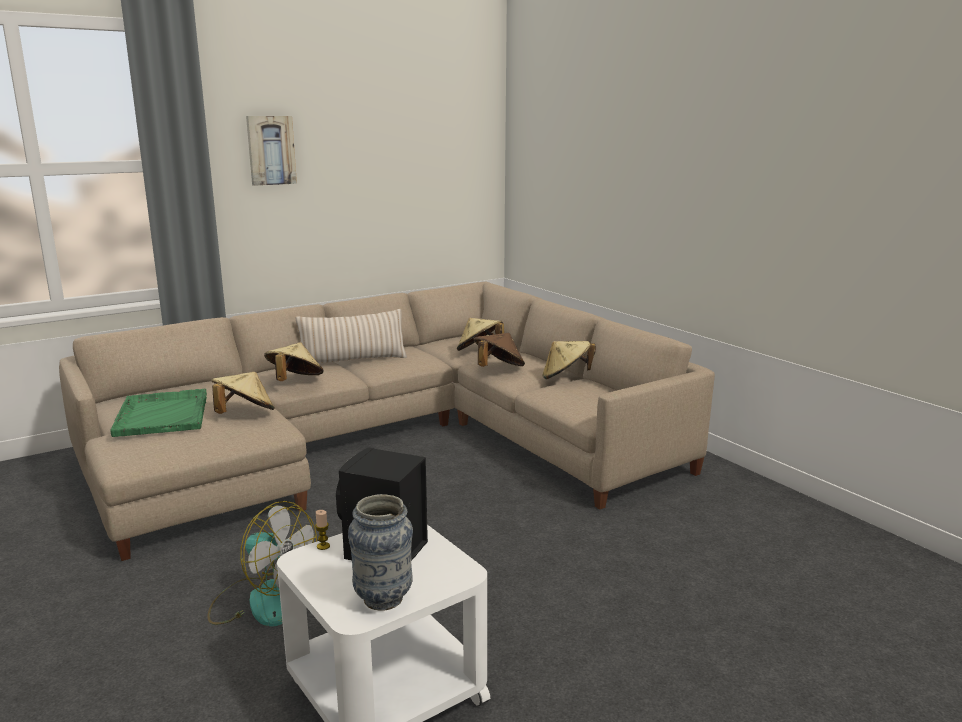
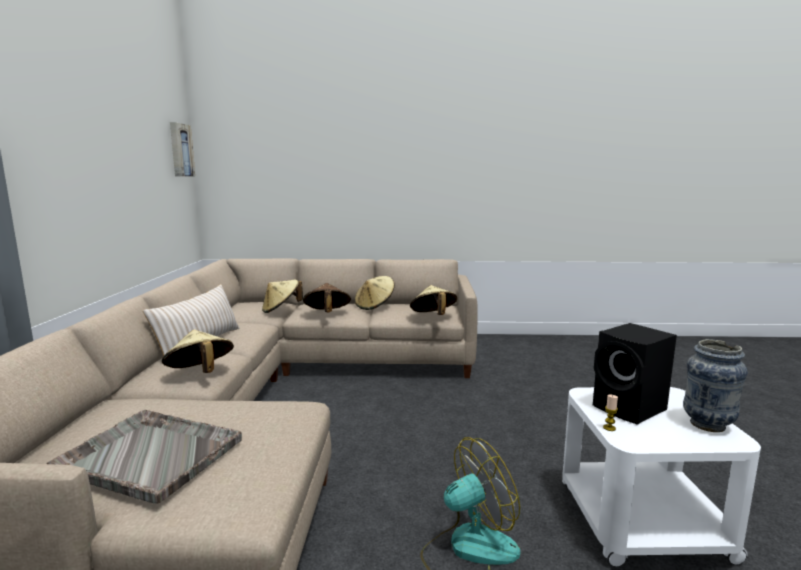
camera: 55 degrees left, 5 degrees down
green tray [110,389,207,437] -> grey tray [47,410,242,504]
beige hat [211,372,275,414] -> beige hat moved to [410,285,457,315]
picture [246,116,297,186] -> picture moved to [170,122,195,177]

